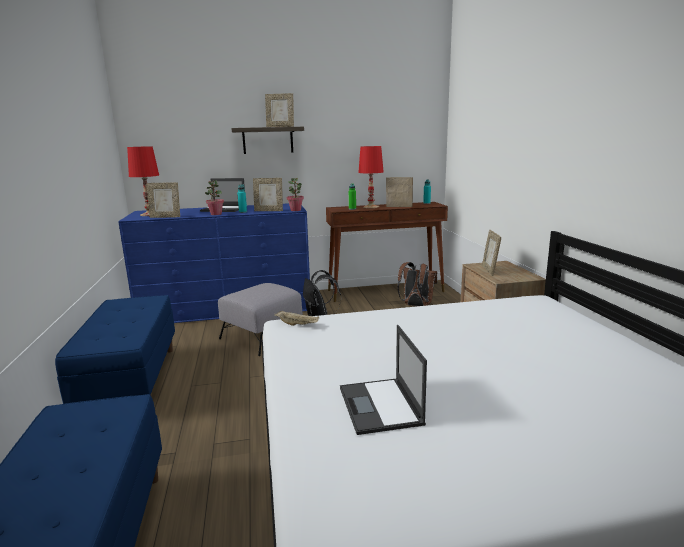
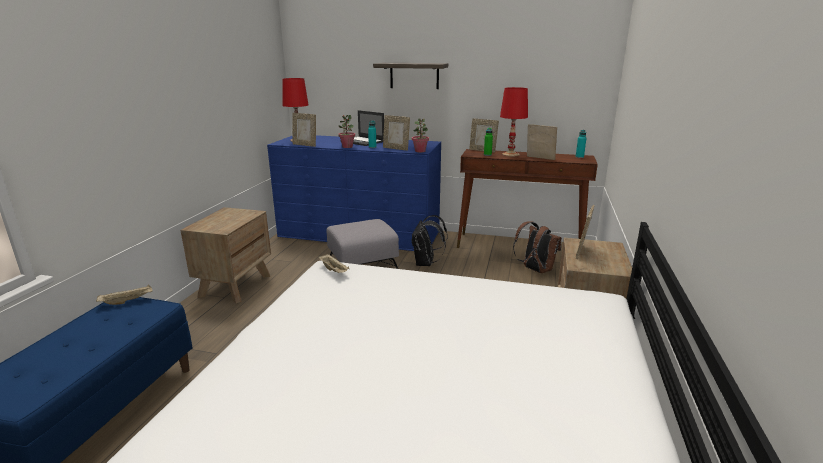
camera: 25 degrees right, 5 degrees up
blue bench [55,295,175,404] -> brown nightstand [181,207,271,303]
picture frame [265,93,294,127] -> picture frame moved to [469,118,499,153]
laptop [340,325,427,435] -> none
none -> beige tray [96,285,153,305]

